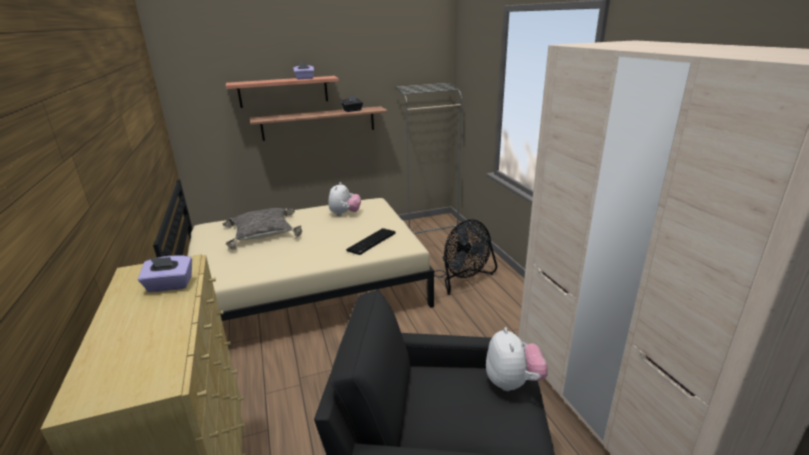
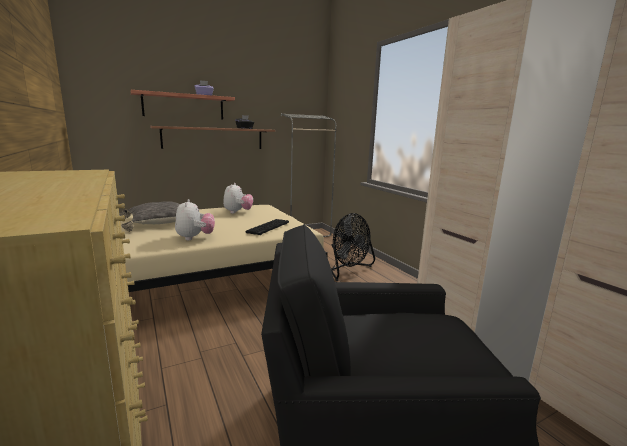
camera: 10 degrees left, 10 degrees down
purple tissue box [138,256,192,292] -> none
plush toy [486,327,548,391] -> plush toy moved to [175,199,215,240]

